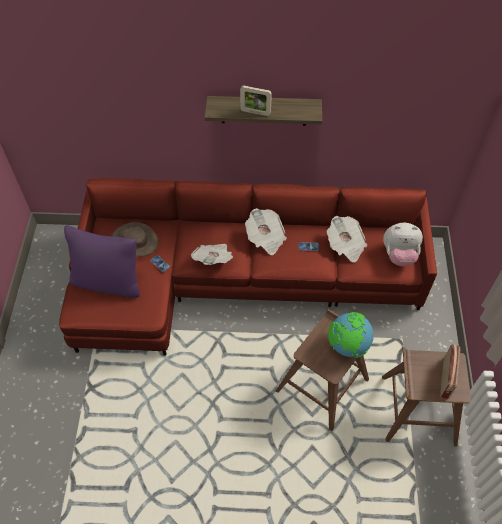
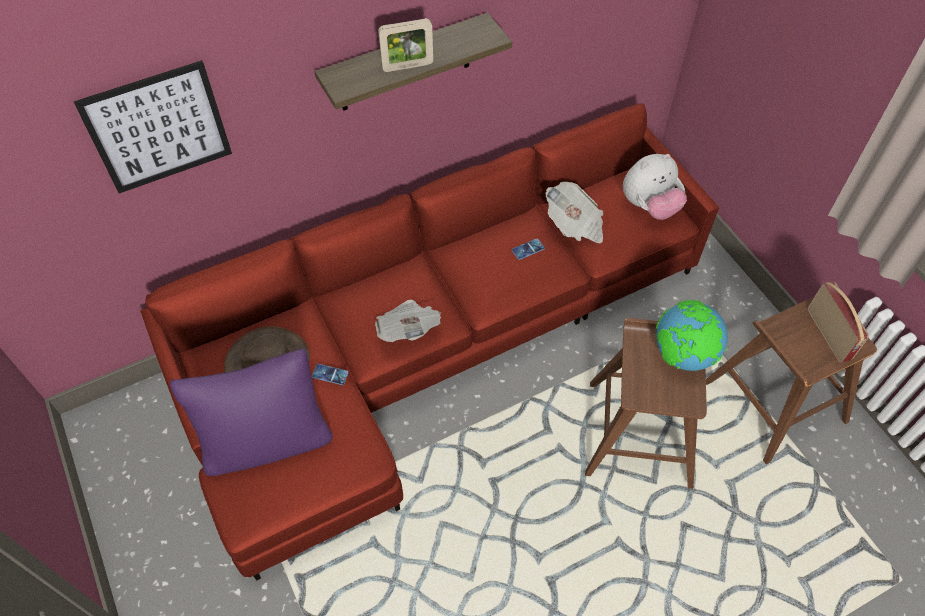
camera: 30 degrees left, 0 degrees up
newspaper [245,208,287,255] -> none
none -> picture [74,60,232,194]

